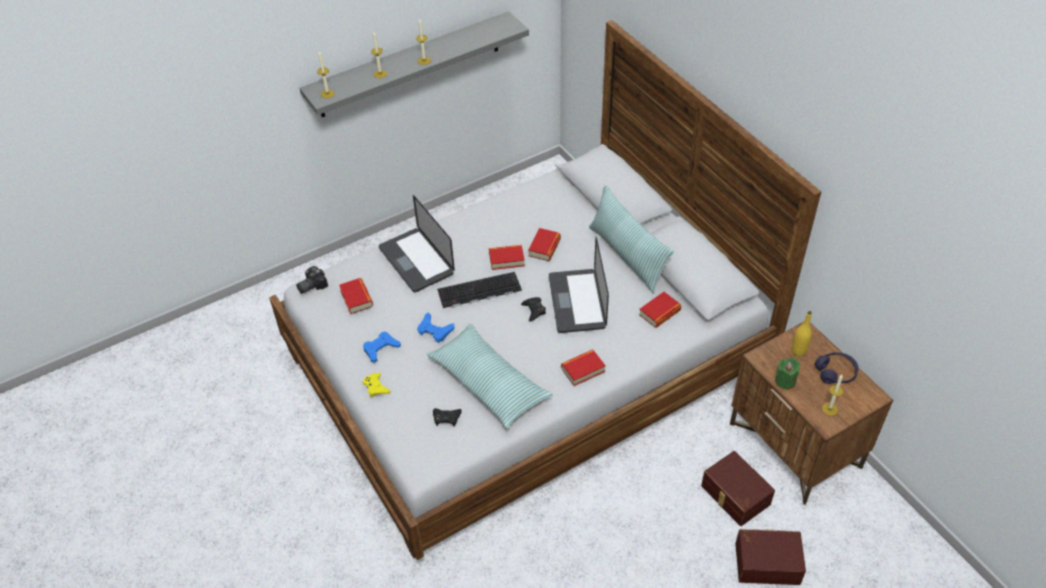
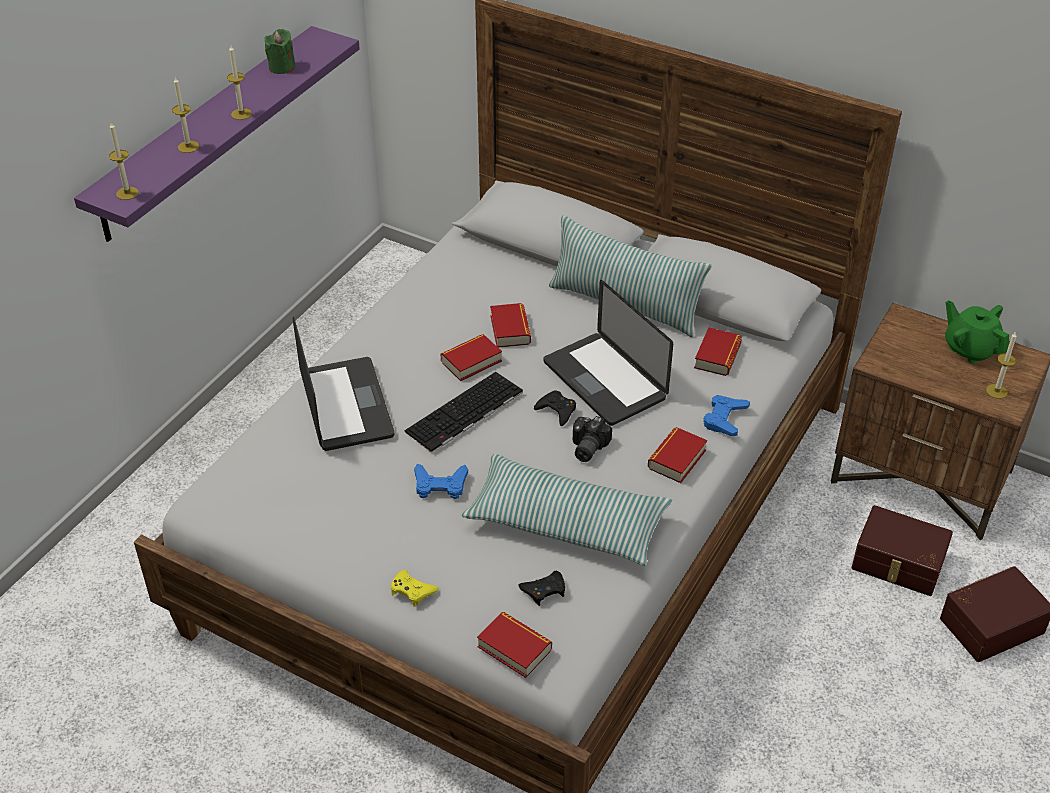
camera: 30 degrees left, 5 degrees down
camera [296,266,328,294] -> camera moved to [573,416,612,462]
grey shelf [300,11,529,117] -> purple shelf [74,26,360,242]
book [339,278,373,314] -> book moved to [477,612,552,678]
blue game controller [363,332,401,363] -> blue game controller moved to [703,395,750,436]
laptop [379,195,455,292] -> laptop turned 135 degrees counterclockwise [293,316,394,451]
green candle [775,358,800,390] -> green candle moved to [264,29,296,74]
yellow bottle [792,311,812,356] -> none
purple headphones [815,352,859,384] -> green teapot [945,300,1009,364]

